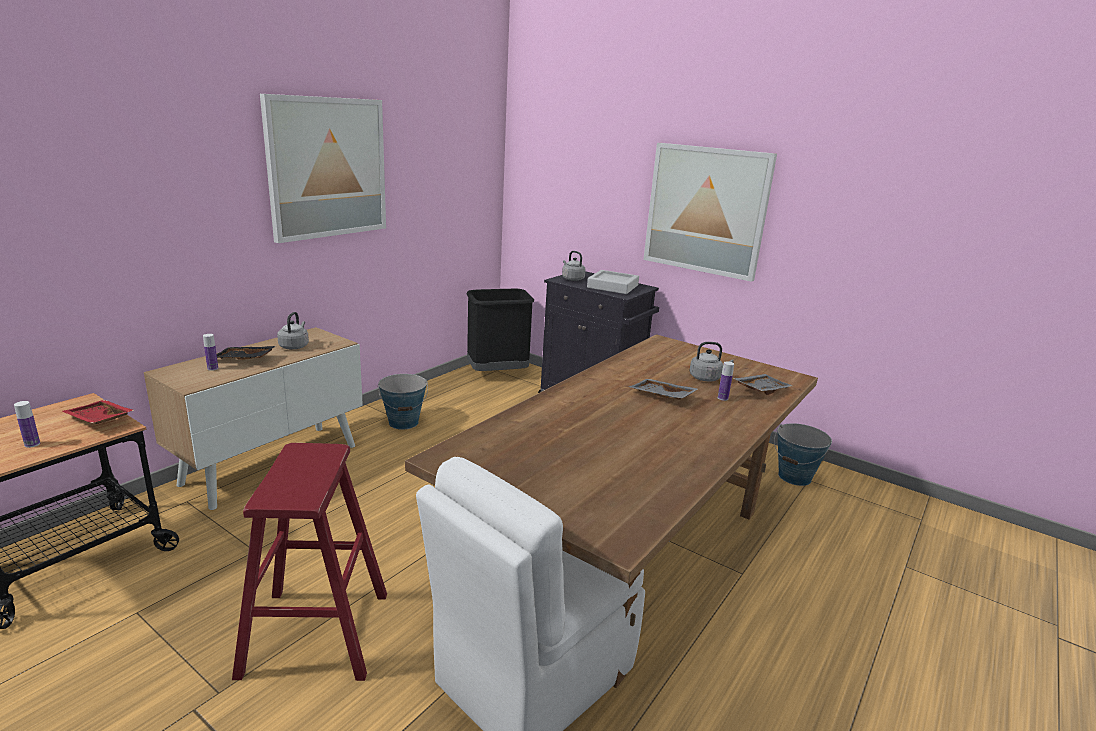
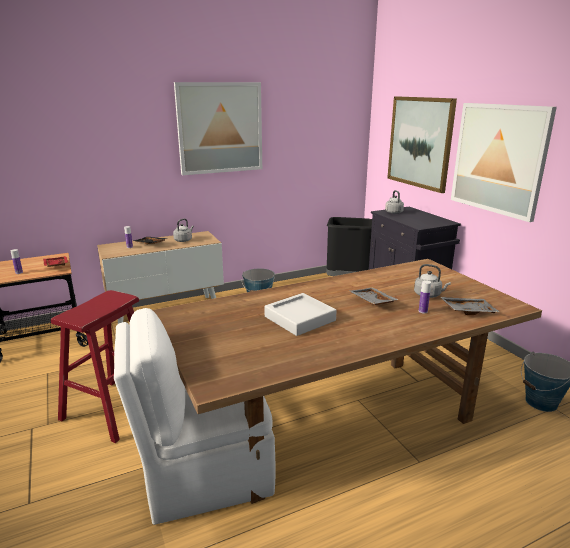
camera: 30 degrees right, 0 degrees up
grey tray [587,270,639,294] -> grey tray moved to [264,293,337,336]
none -> picture [387,96,457,193]

